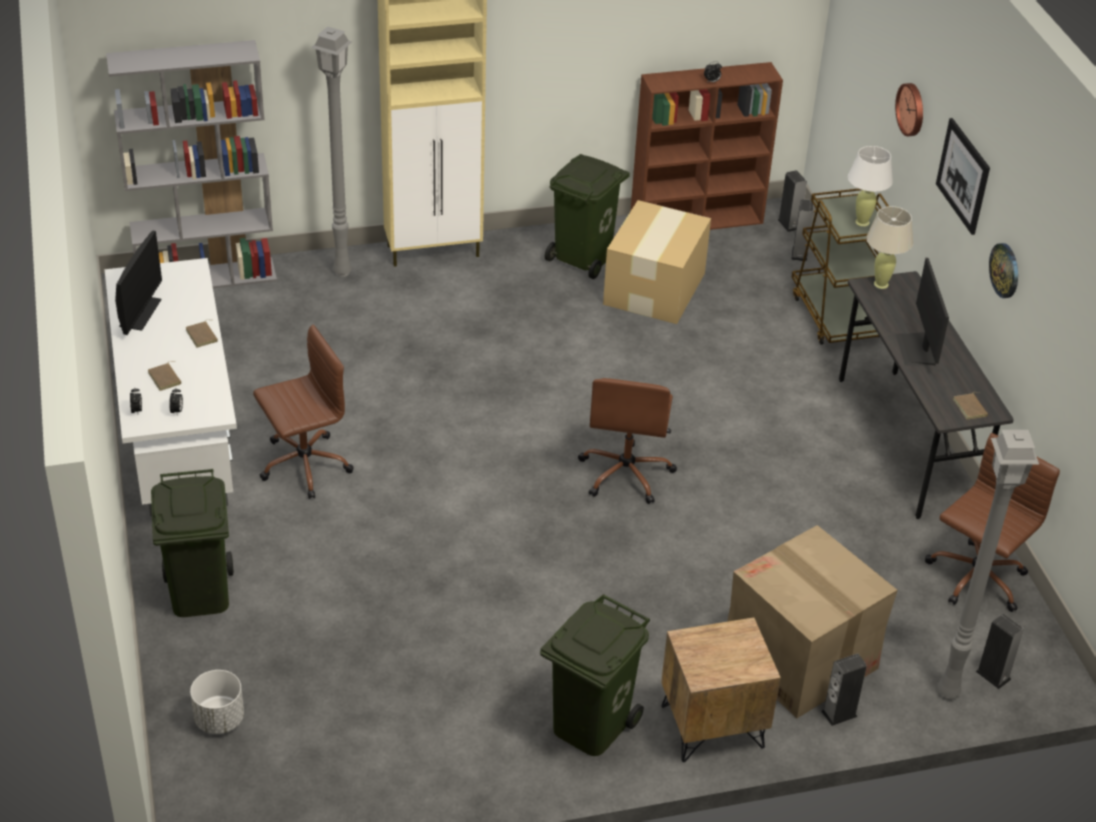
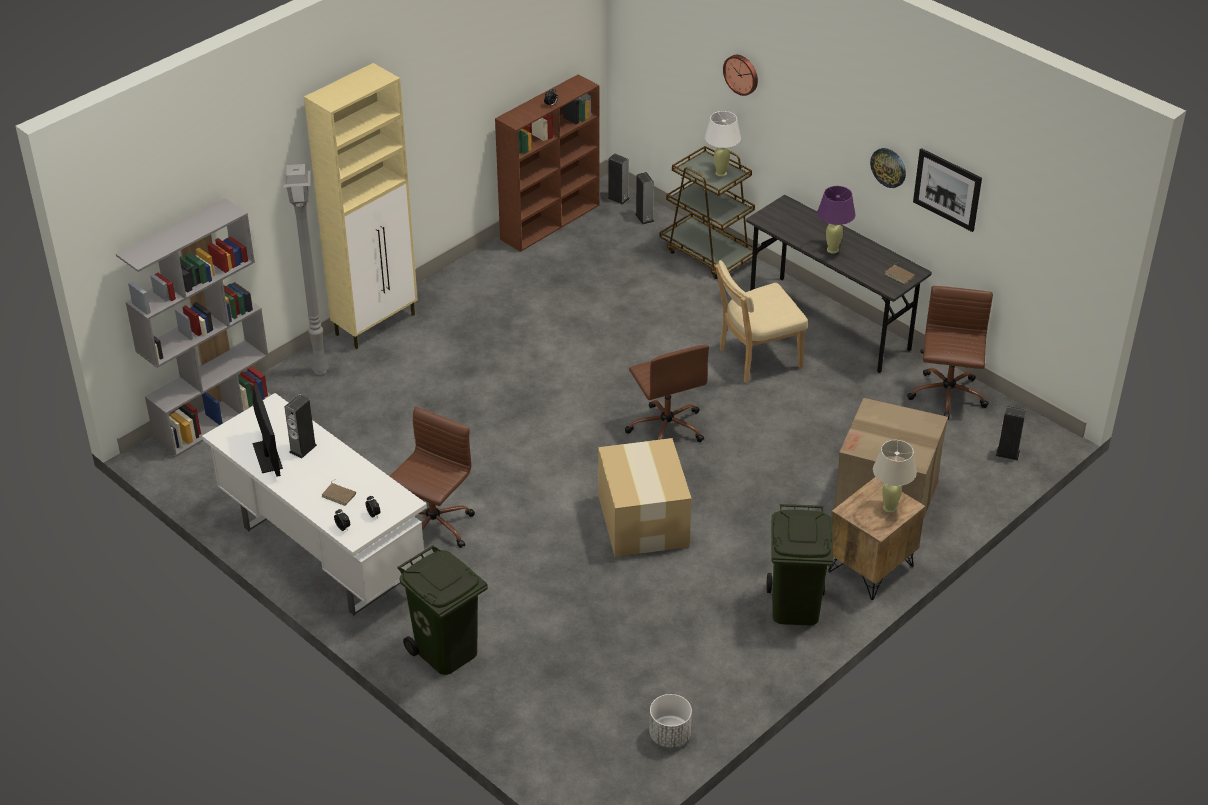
camera: 30 degrees left, 0 degrees up
brown book [186,320,218,347] -> none
white planter [190,670,244,734] -> white planter moved to [650,694,692,748]
green trash can [545,154,630,279] -> none
cardboard box [603,200,711,324] -> cardboard box moved to [598,438,692,557]
speaker [821,653,867,726] -> speaker moved to [285,394,317,459]
beige table lamp [866,206,913,289] -> beige table lamp moved to [873,440,917,513]
monitor [896,258,949,366] -> purple table lamp [817,186,855,254]
picture [936,118,990,235] -> picture moved to [913,148,982,232]
grey floor lamp [938,430,1039,700] -> none
none -> beige chair [715,260,808,383]

